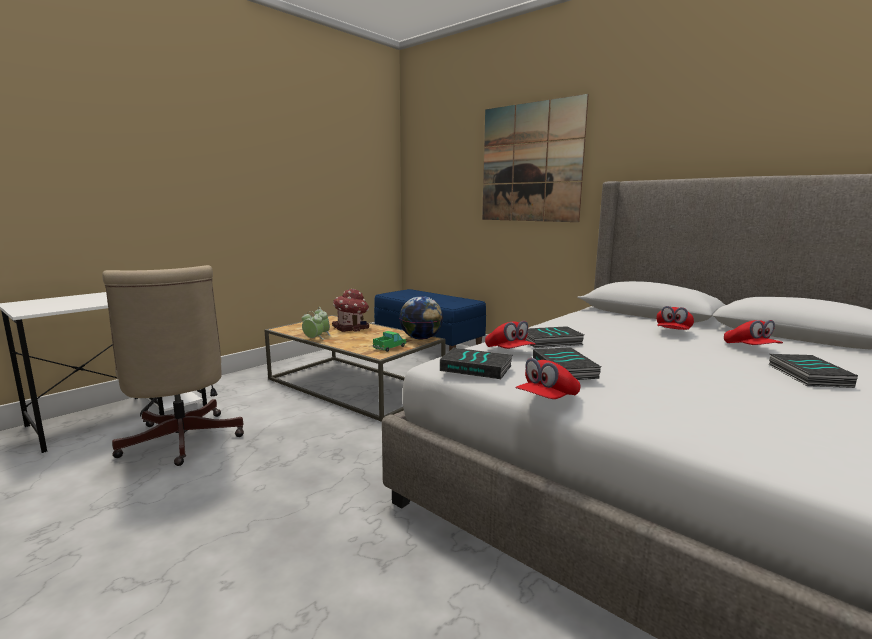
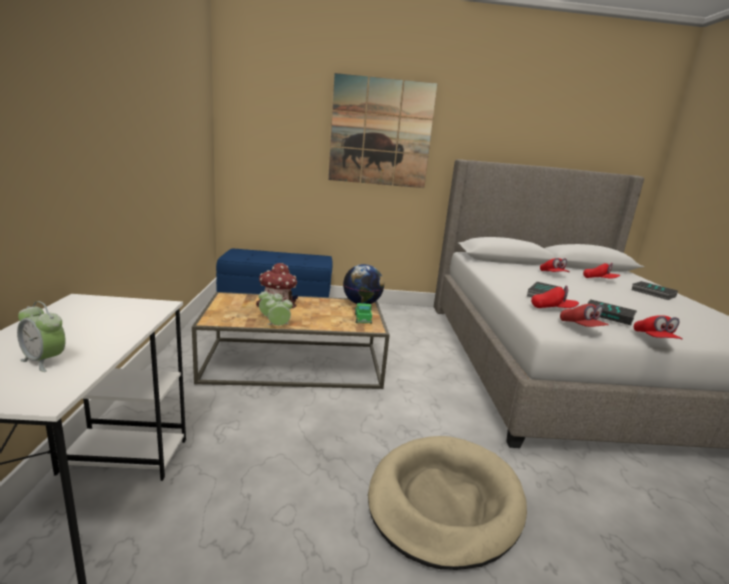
camera: 45 degrees left, 5 degrees up
beige office chair [102,265,244,466] -> none
book [440,348,513,379] -> red cap [560,304,609,327]
none -> alarm clock [17,301,66,372]
none -> beige dog bed [368,436,527,570]

